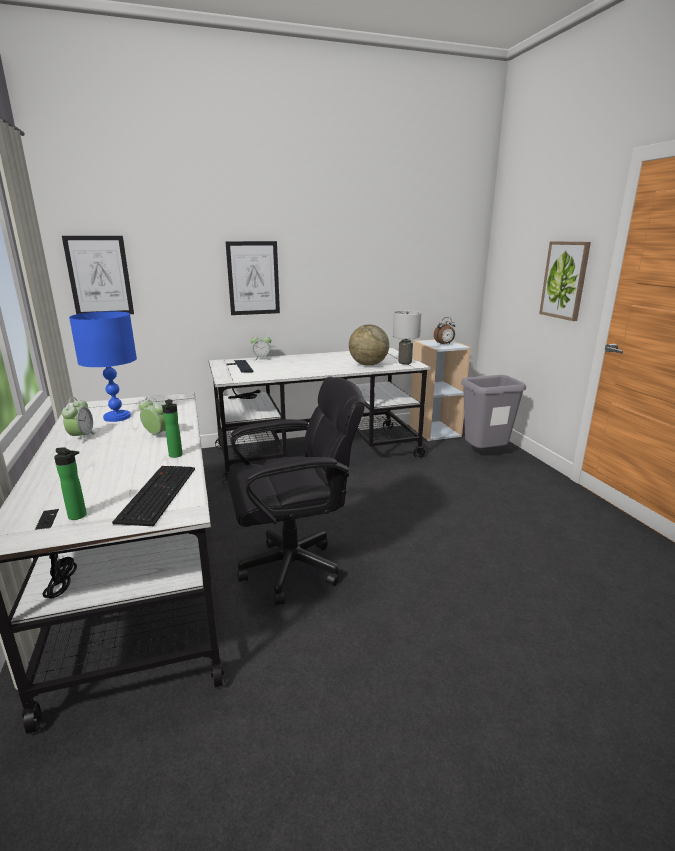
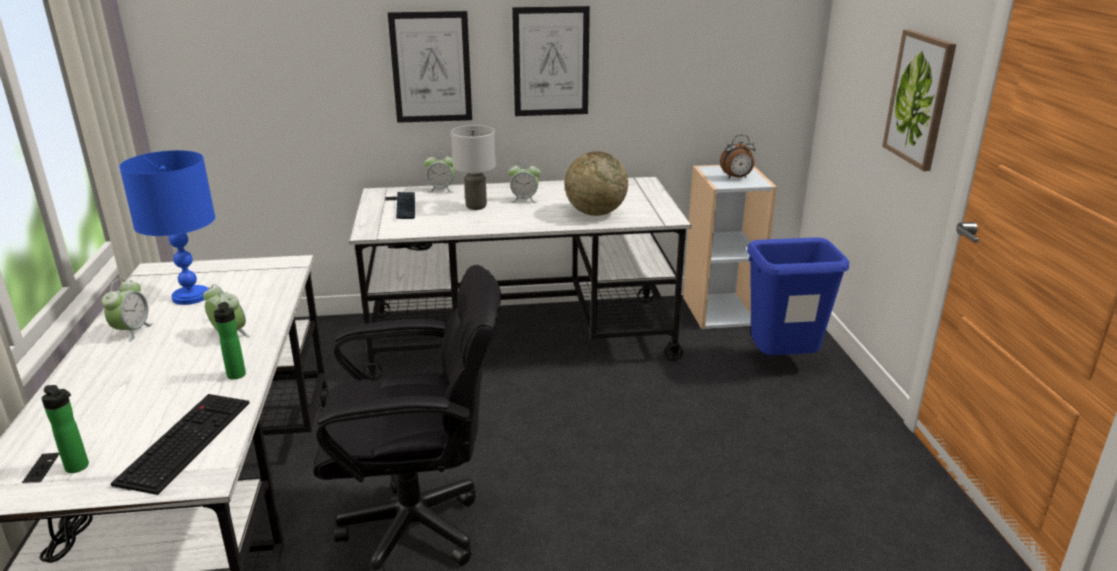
camera: 10 degrees right, 5 degrees up
picture [62,236,134,314] -> picture moved to [512,6,590,116]
white table lamp [393,311,422,364] -> white table lamp moved to [451,125,496,210]
grey trash can [461,375,526,448] -> blue trash can [747,237,849,355]
none -> alarm clock [508,161,541,203]

